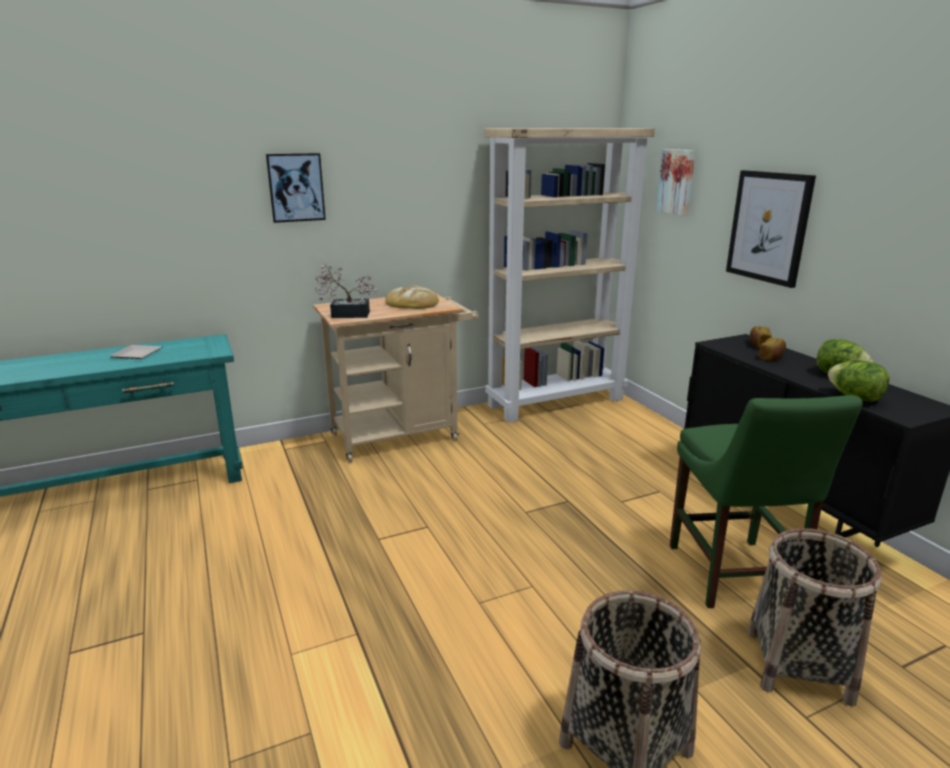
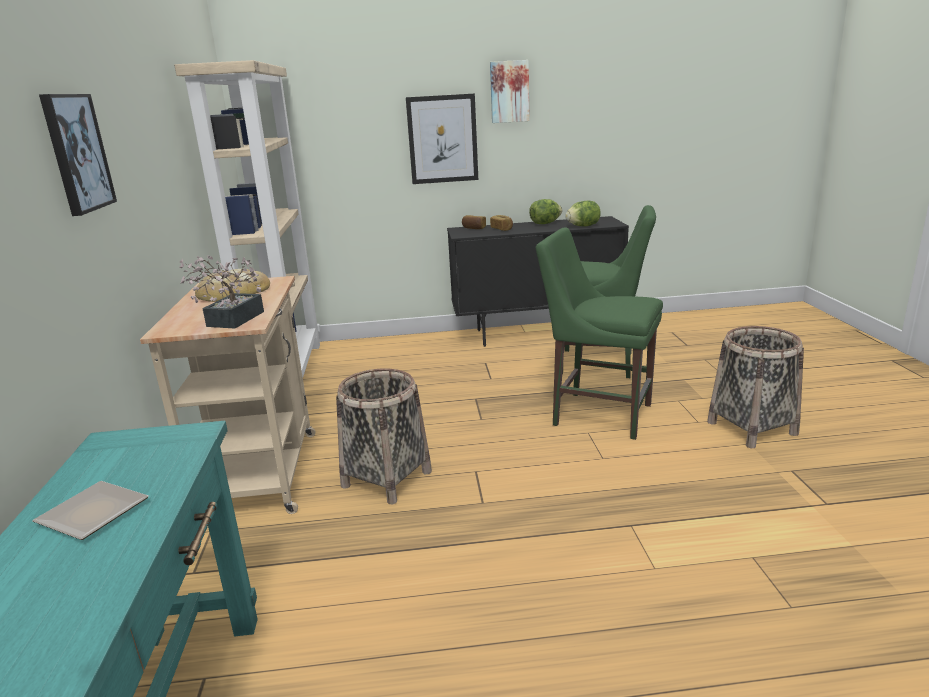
camera: 70 degrees left, 0 degrees up
picture [657,149,696,216] -> picture moved to [490,60,530,123]
basket [748,528,882,707] -> basket moved to [336,368,432,504]
none -> green chair [536,228,663,440]

